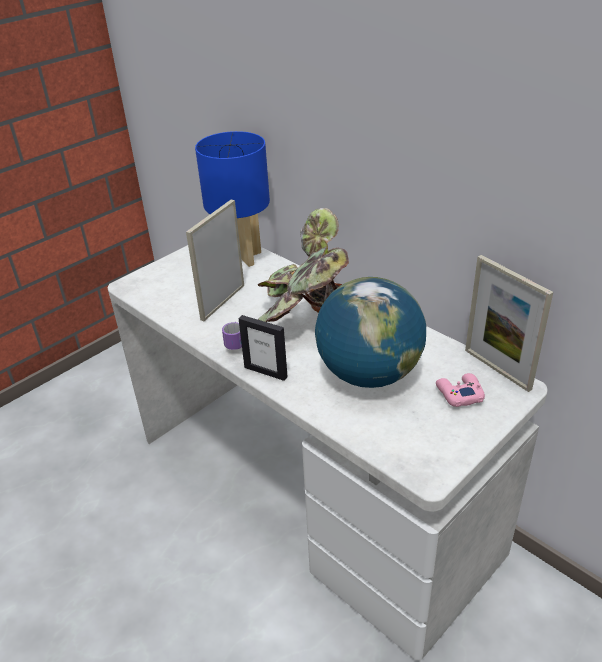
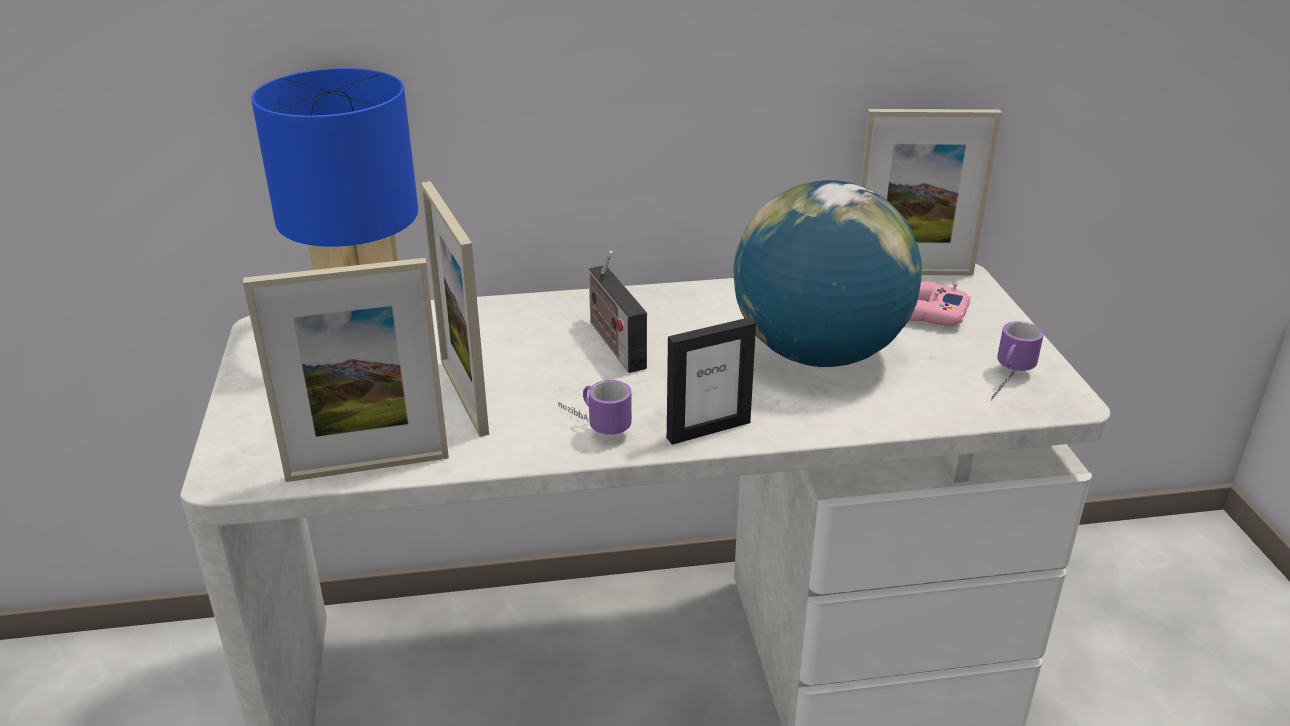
camera: 55 degrees left, 5 degrees down
potted plant [258,208,349,322] -> radio [589,251,647,373]
none -> picture frame [243,258,449,482]
none -> mug [991,321,1044,401]

